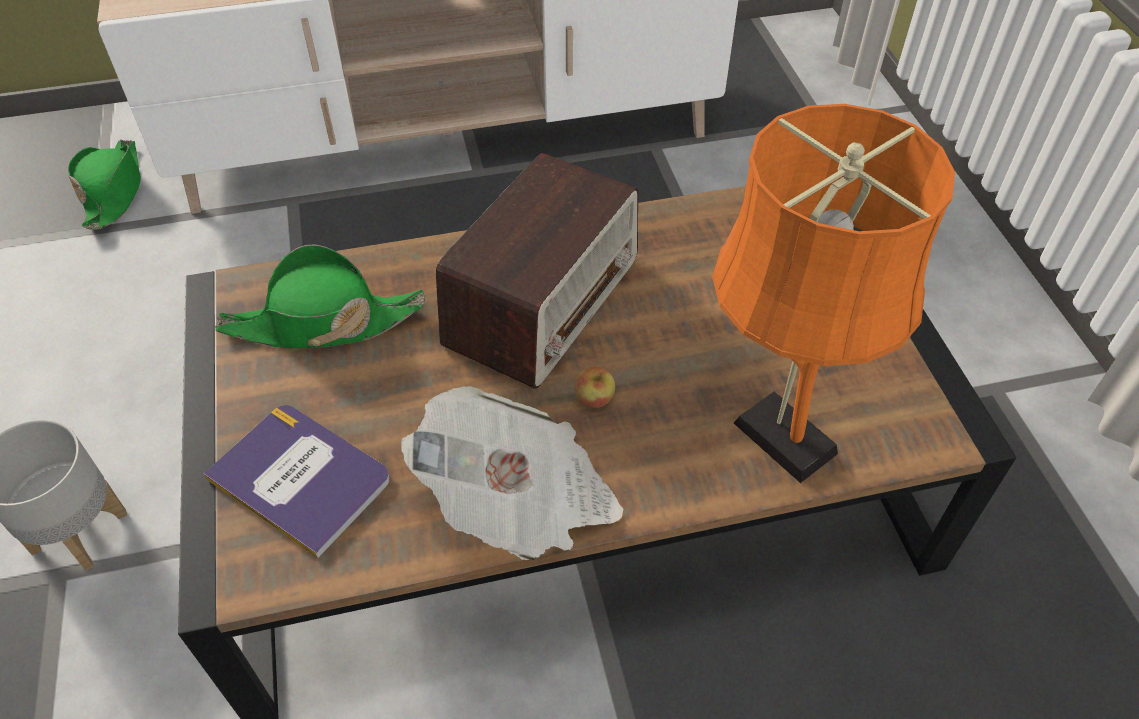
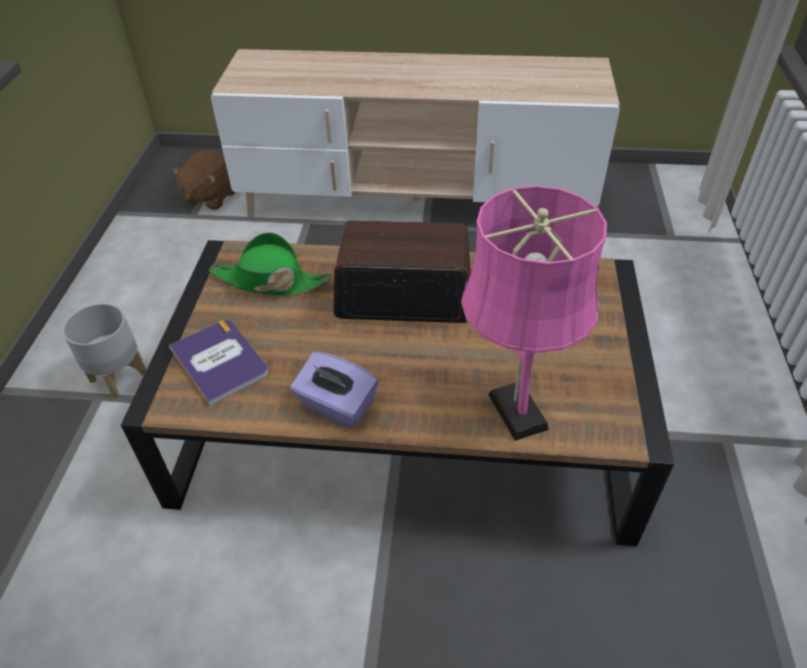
camera: 20 degrees right, 5 degrees down
green hat [68,139,141,230] -> brown plush toy [172,150,236,210]
newspaper [401,386,623,560] -> purple tissue box [291,352,378,427]
radio [436,153,638,389] -> radio turned 135 degrees counterclockwise [334,220,471,323]
apple [574,367,615,408] -> none
orange table lamp [712,104,955,483] -> pink table lamp [461,186,607,441]

